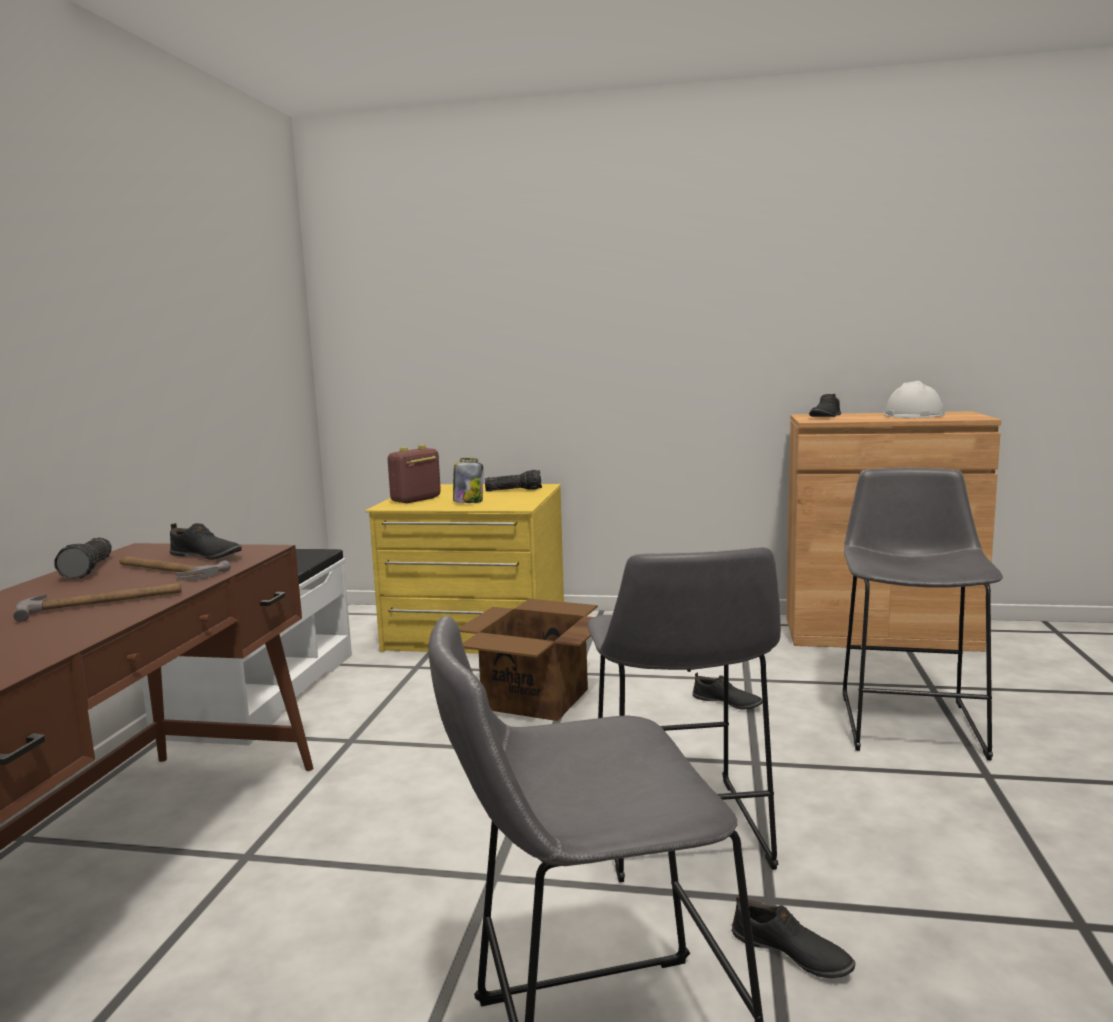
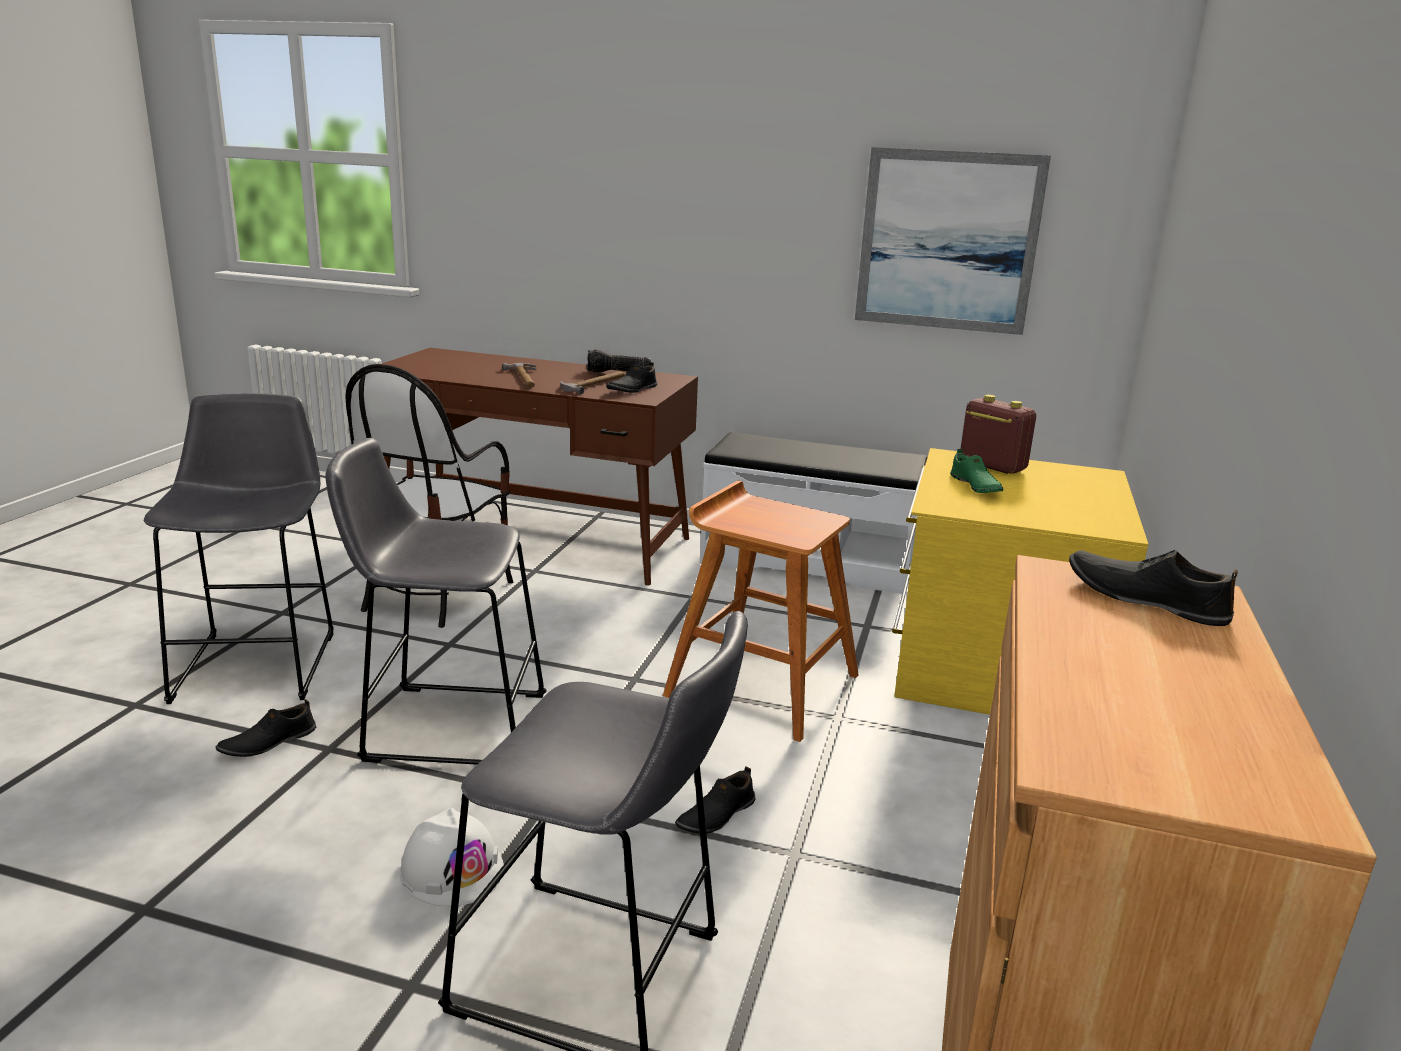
camera: 95 degrees right, 10 degrees up
jar [453,458,483,503] -> green shoe [950,449,1003,493]
cardboard box [460,599,598,721] -> brown stool [663,481,859,742]
flashlight [485,470,542,491] -> none
white hard hat [884,381,946,418] -> white hard hat moved to [400,808,504,906]
none -> chair [345,364,513,628]
none -> picture [855,147,1051,335]

